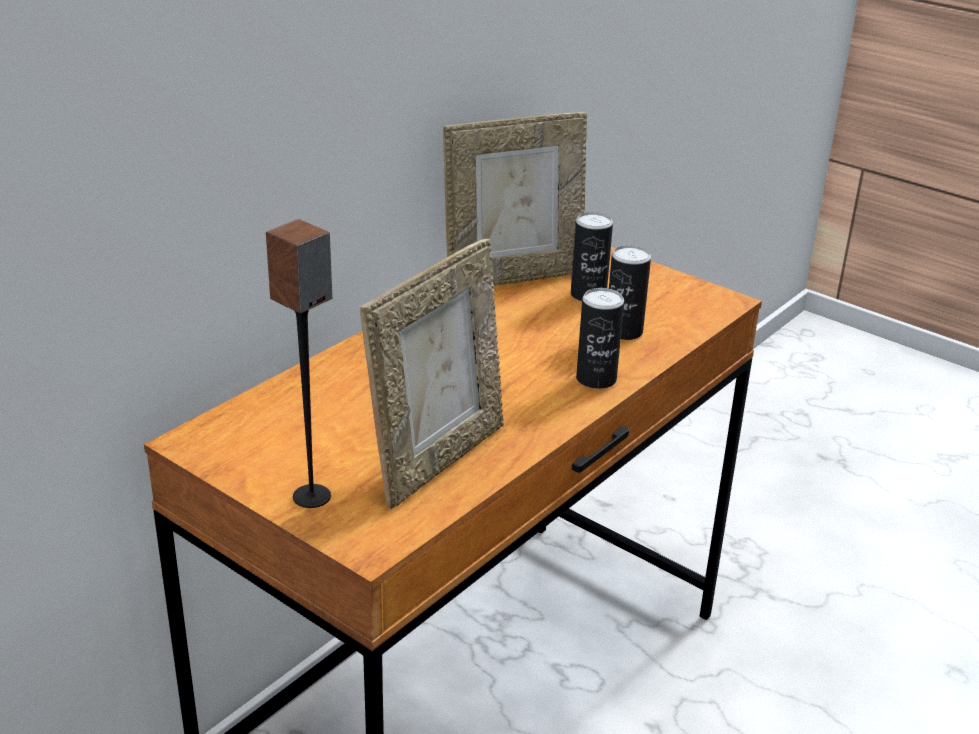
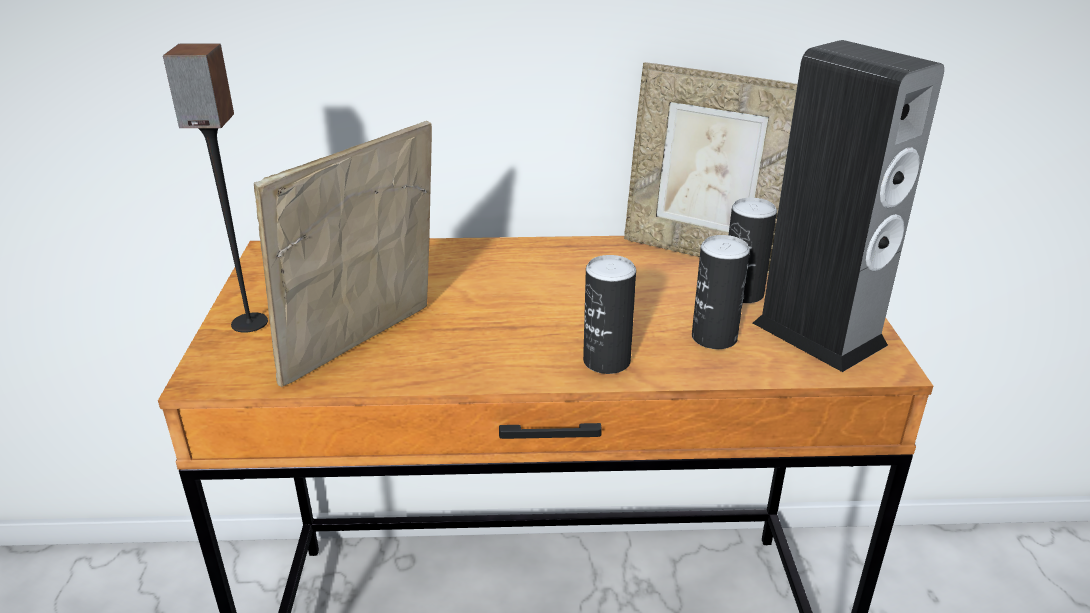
camera: 50 degrees right, 0 degrees up
picture frame [360,238,504,509] -> picture frame turned 135 degrees clockwise [254,121,432,387]
none -> speaker [753,40,944,372]

